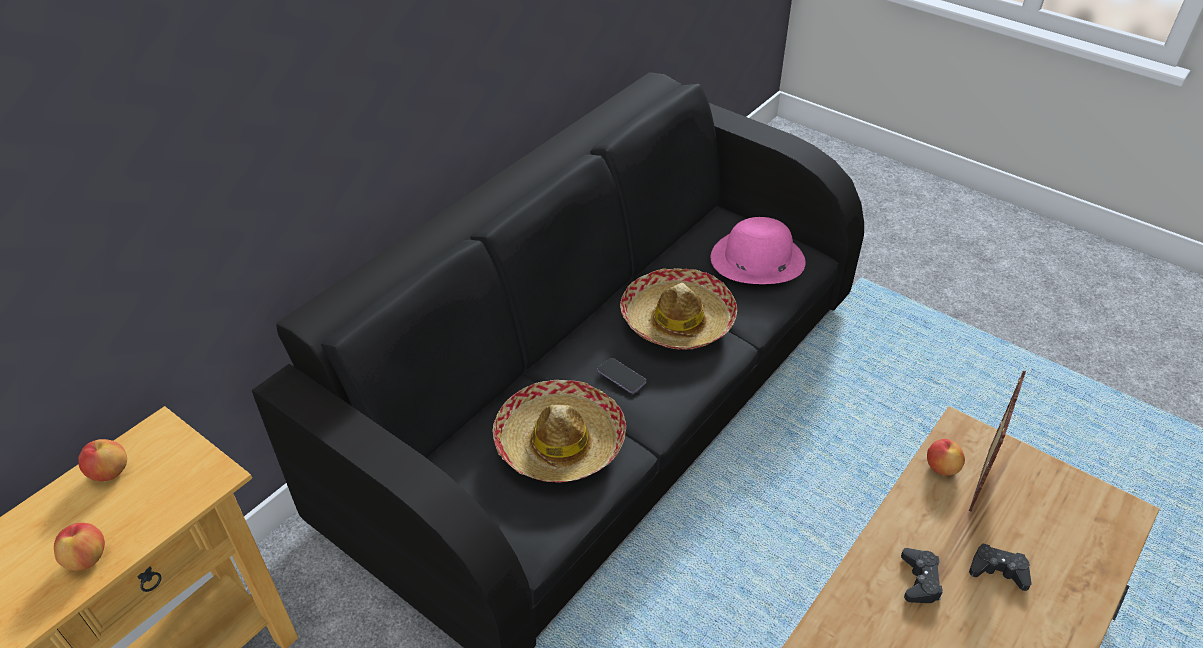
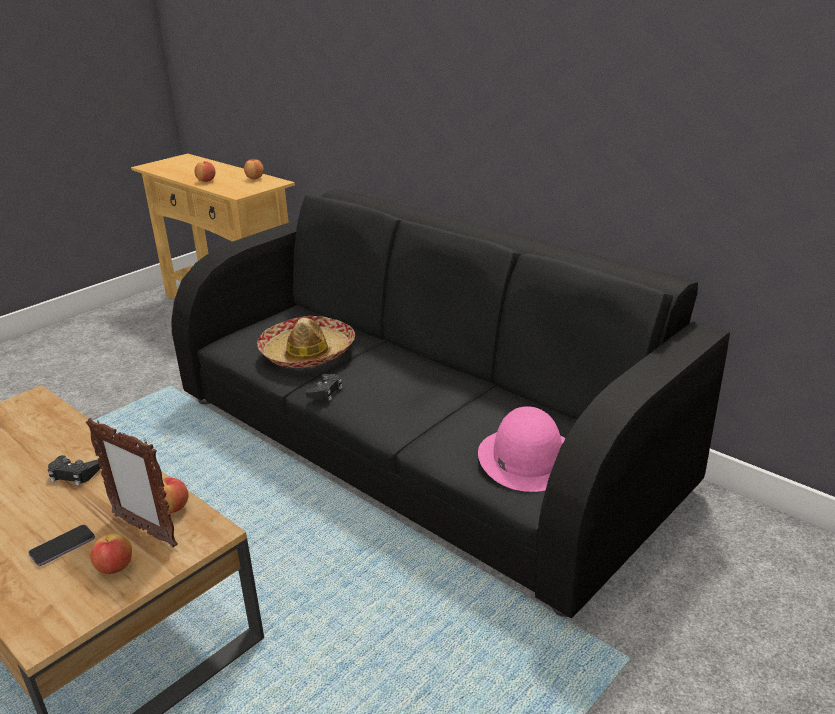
camera: 95 degrees right, 15 degrees down
phone [597,358,646,394] -> phone moved to [28,525,95,566]
hat [620,268,737,350] -> none
black game controller [969,543,1032,591] -> black game controller moved to [306,374,343,401]
none -> apple [90,533,132,574]

